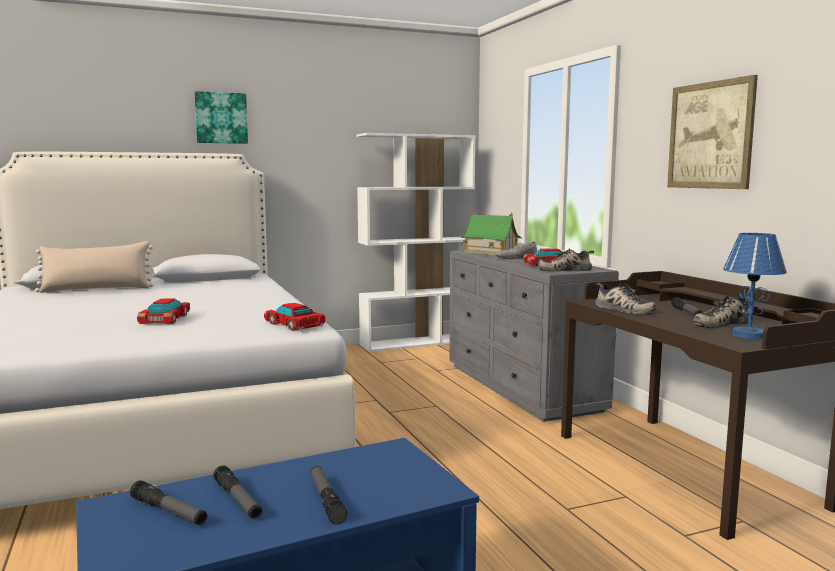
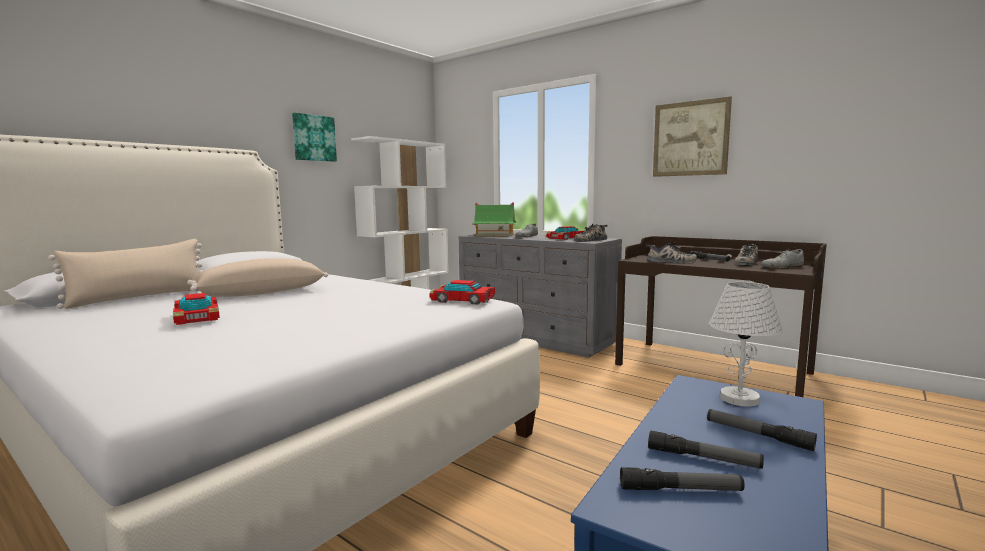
camera: 30 degrees left, 0 degrees up
toy car [137,299,190,324] -> toy car moved to [173,293,220,325]
picture [194,91,248,144] -> picture moved to [292,113,337,162]
blue table lamp [723,233,787,339] -> grey shoe [761,249,804,269]
none -> beige pillow [187,258,328,297]
none -> white table lamp [709,282,783,407]

